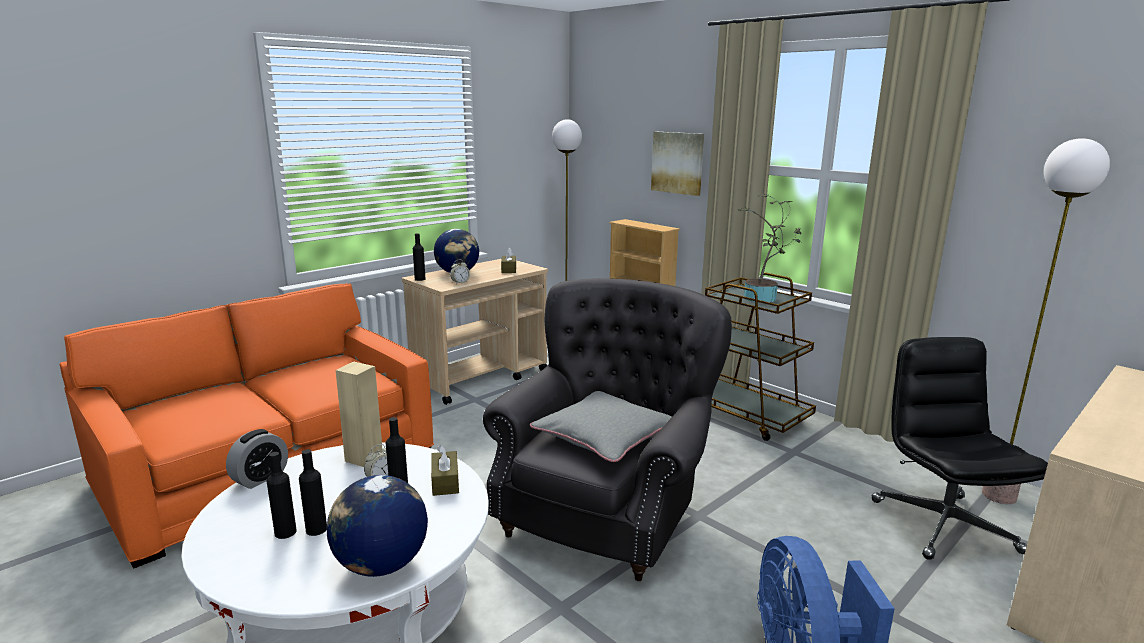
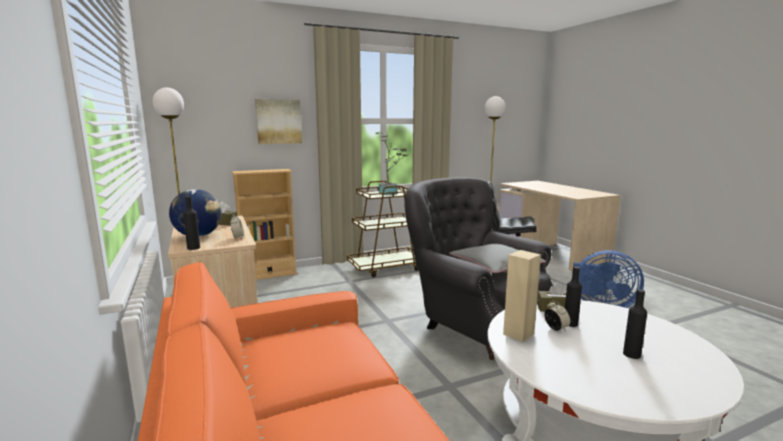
camera: 70 degrees left, 5 degrees down
alarm clock [226,429,288,489] -> none
black bottle [267,452,297,539] -> none
globe [327,475,428,577] -> none

